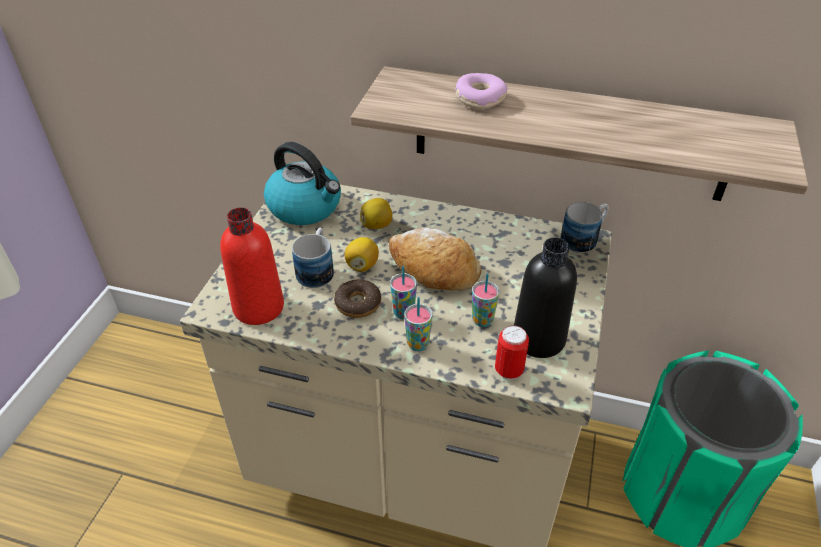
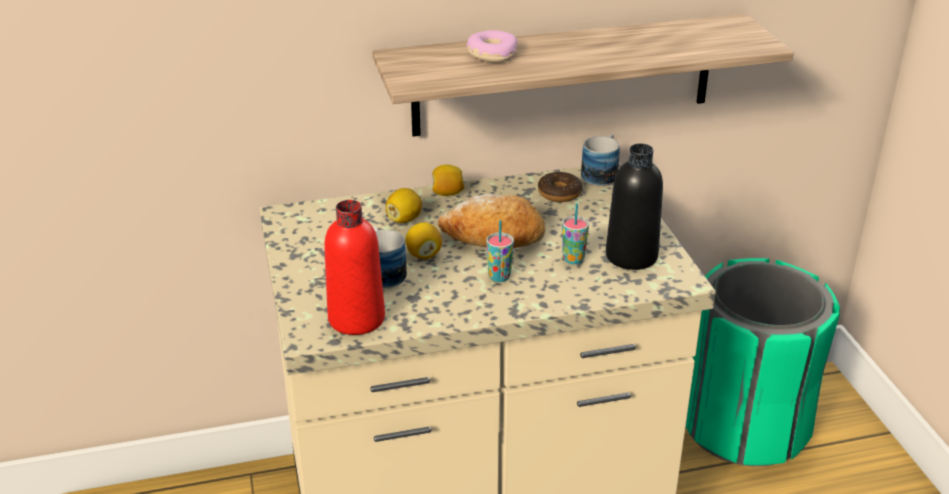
camera: 30 degrees left, 10 degrees down
kettle [264,142,341,225] -> none
donut [334,279,381,318] -> donut moved to [538,171,582,202]
cup [404,297,432,351] -> none
can [495,325,529,380] -> none
none -> lemon [432,165,465,196]

